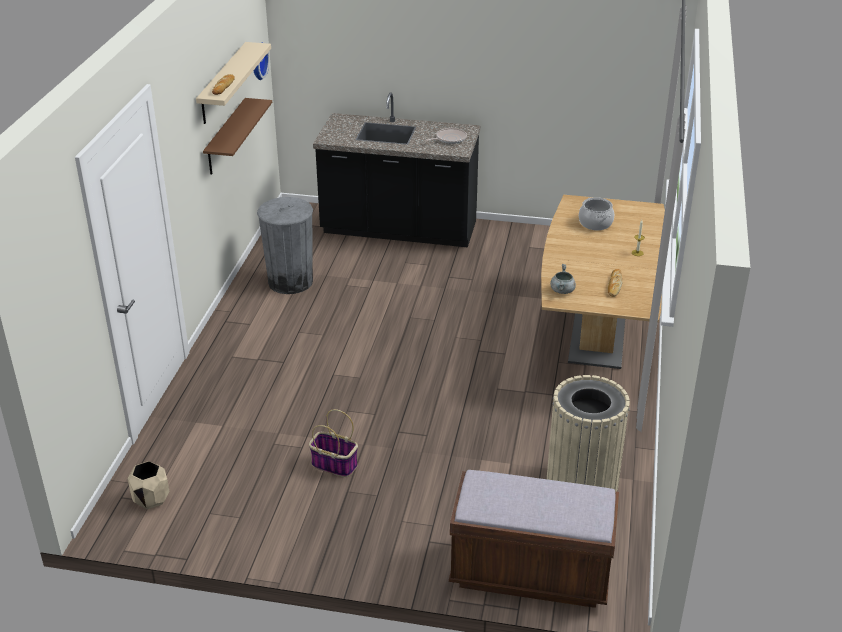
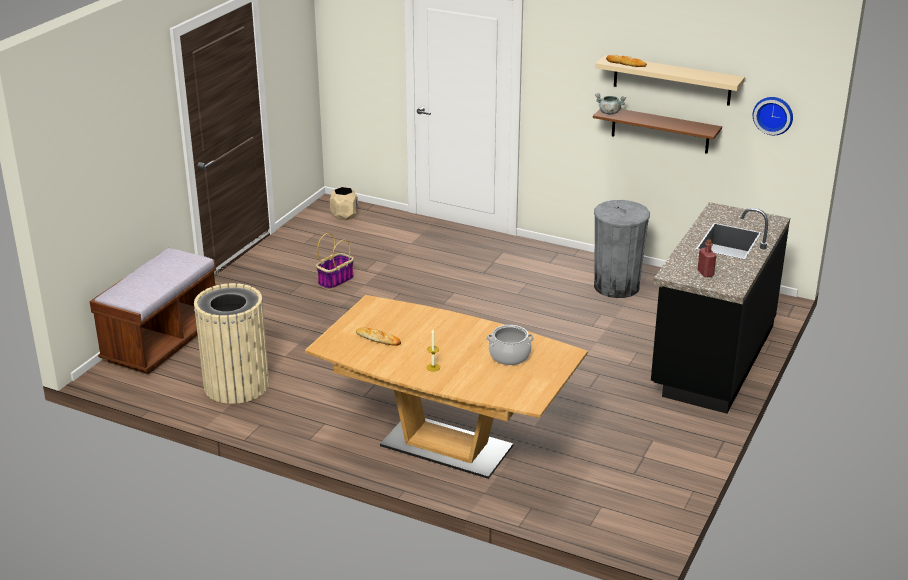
camera: 105 degrees right, 5 degrees down
frying pan [425,128,467,144] -> red bottle [697,239,716,277]
grey cooking pot [550,264,576,294] -> grey cooking pot moved to [595,93,626,115]

